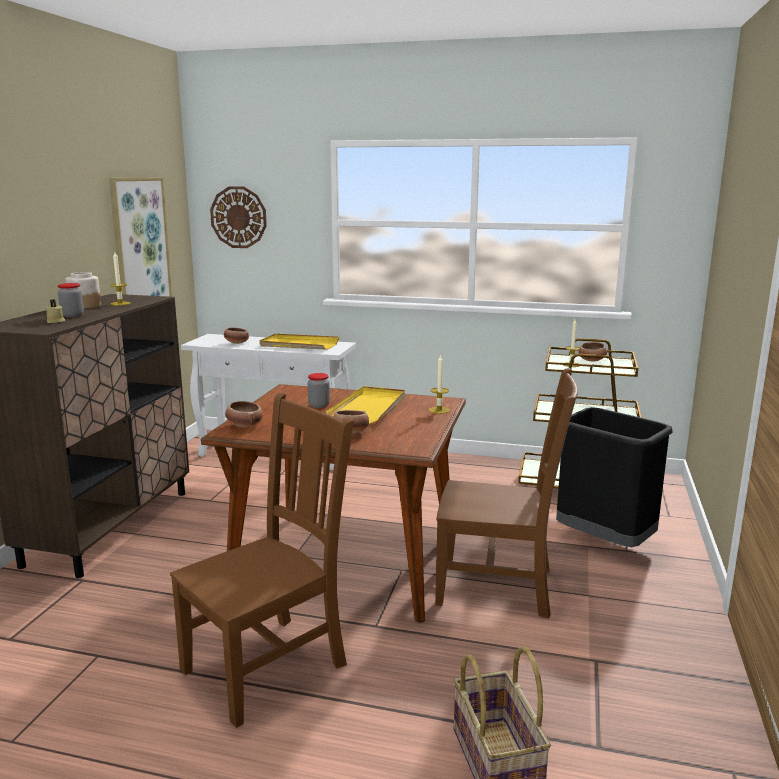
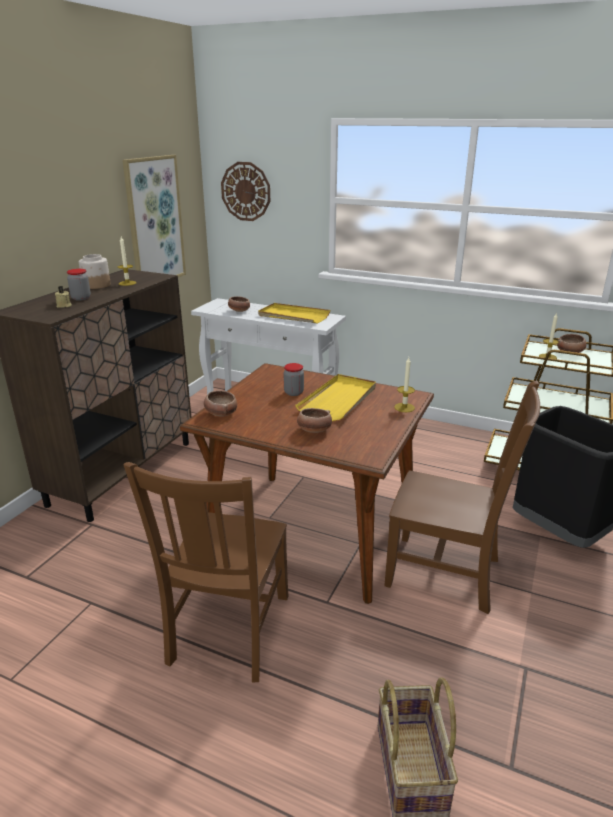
camera: 10 degrees right, 10 degrees up
brown chair [170,393,354,728] -> brown chair turned 135 degrees clockwise [123,462,288,682]

